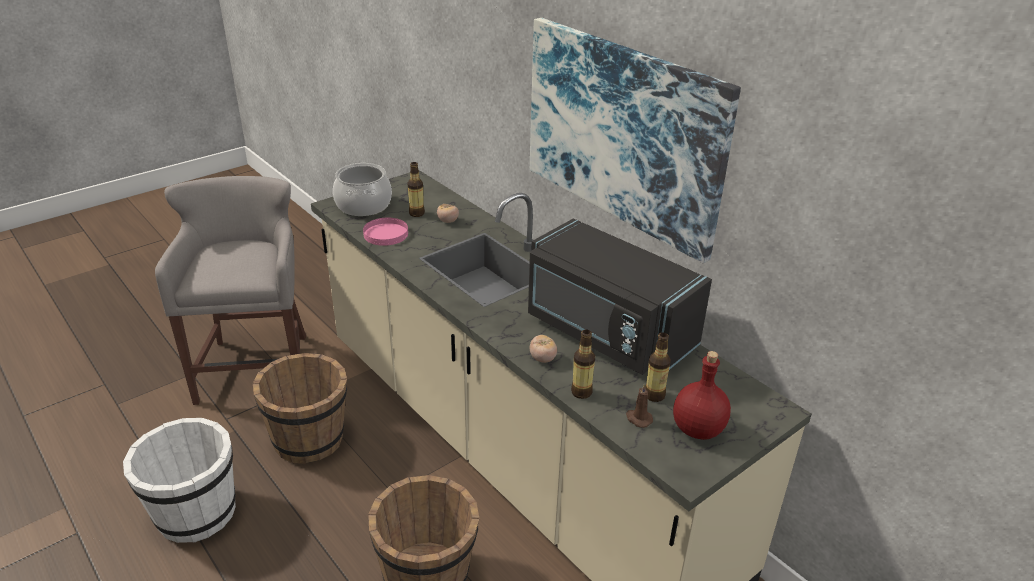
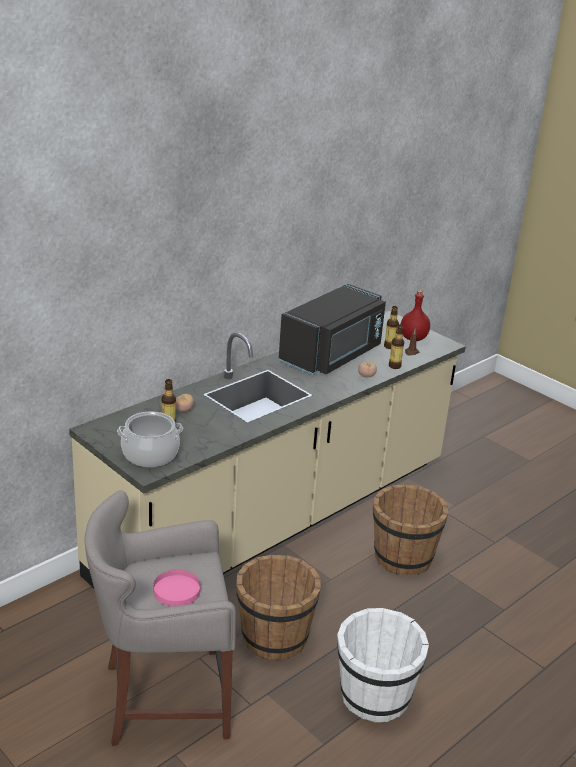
camera: 95 degrees left, 5 degrees down
pink plate [363,218,408,246] -> pink plate moved to [153,570,201,607]
picture [530,18,741,263] -> none

